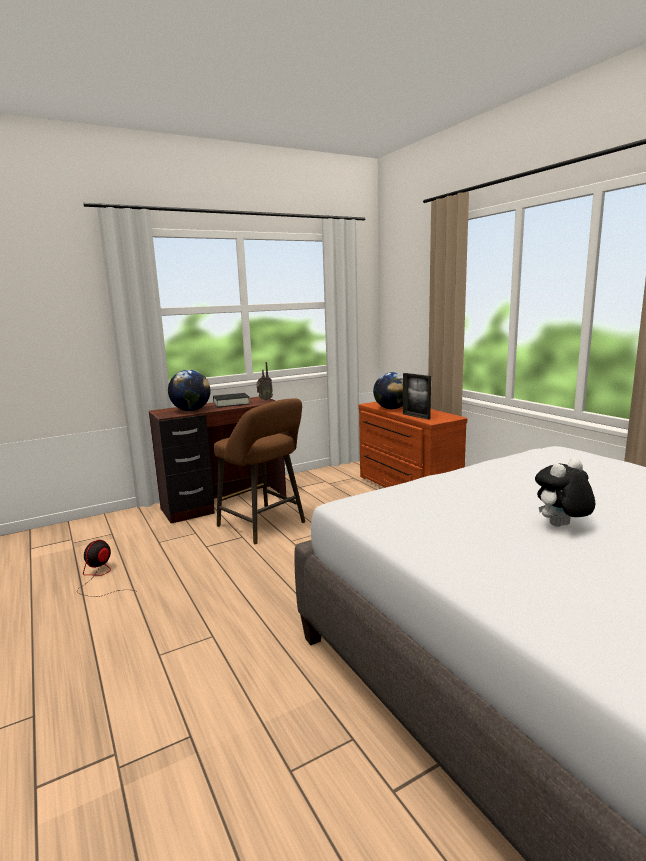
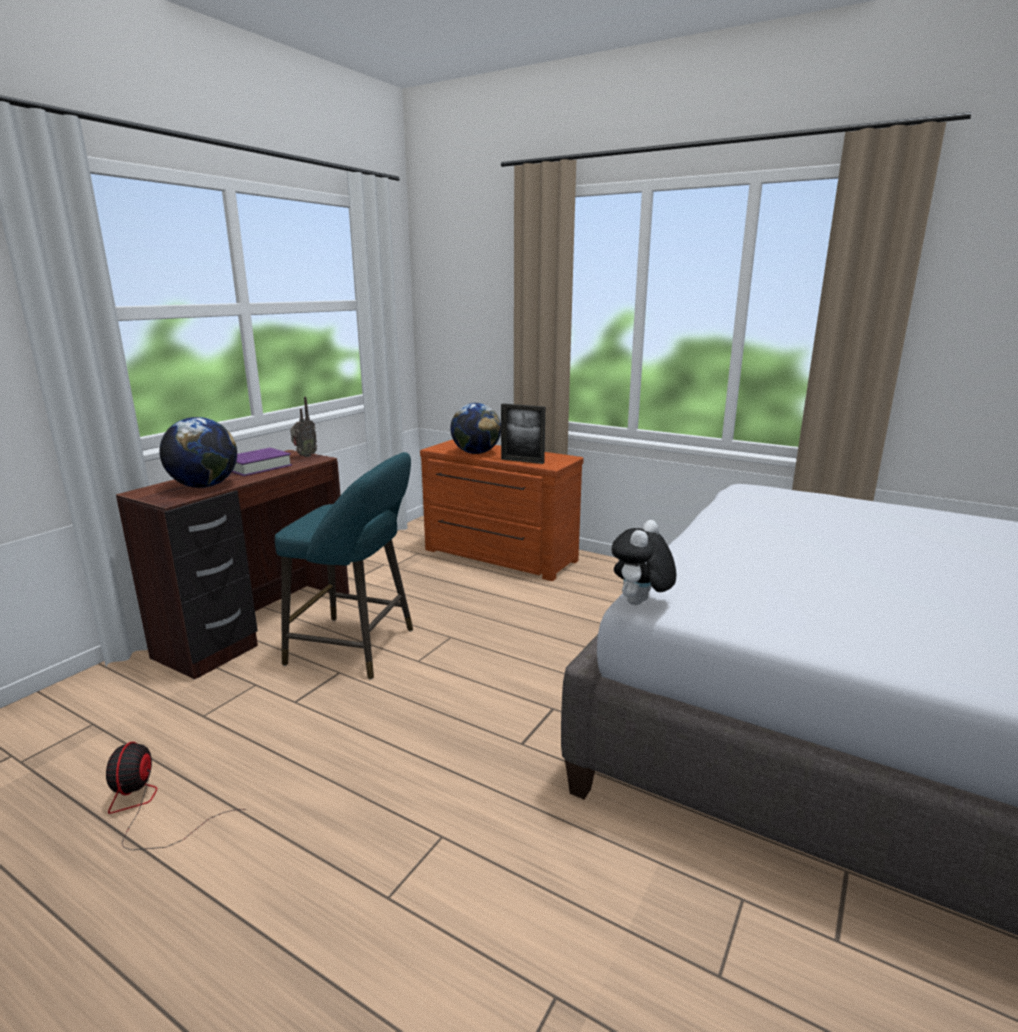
camera: 30 degrees left, 5 degrees up
black book [213,393,250,408] -> purple book [232,448,292,476]
brown stool [214,398,305,545] -> turquoise stool [275,452,413,679]
plush toy [535,458,595,527] -> plush toy moved to [612,520,677,605]

